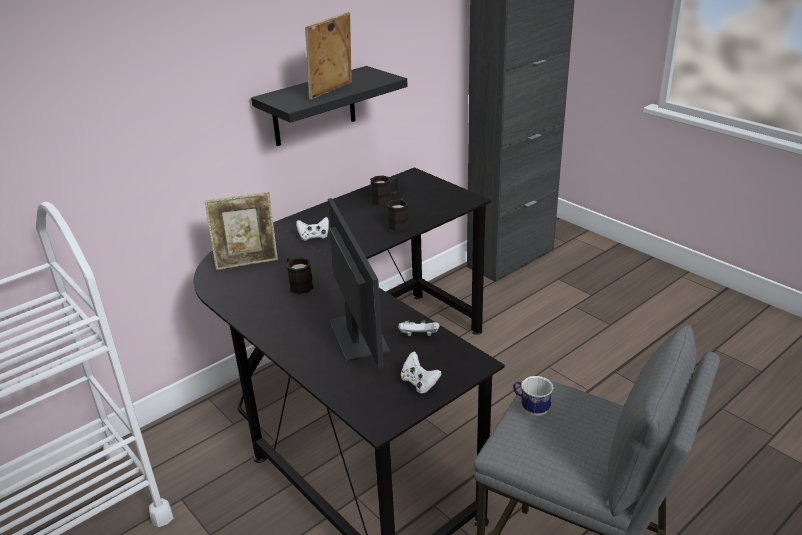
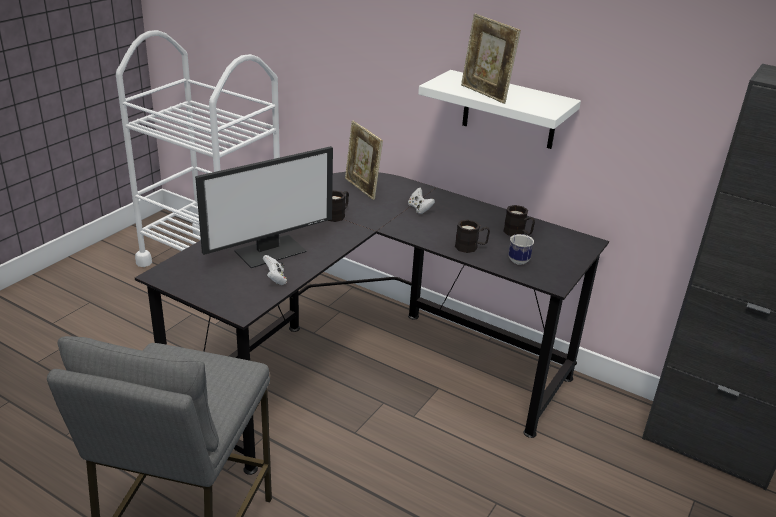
camera: 70 degrees right, 0 degrees up
black shelf [251,66,407,146] -> white shelf [418,70,581,149]
picture frame [305,12,352,100] -> picture frame turned 150 degrees counterclockwise [461,14,521,104]
white game controller [401,352,442,394] -> none
mug [513,376,553,416] -> mug moved to [509,234,534,265]

